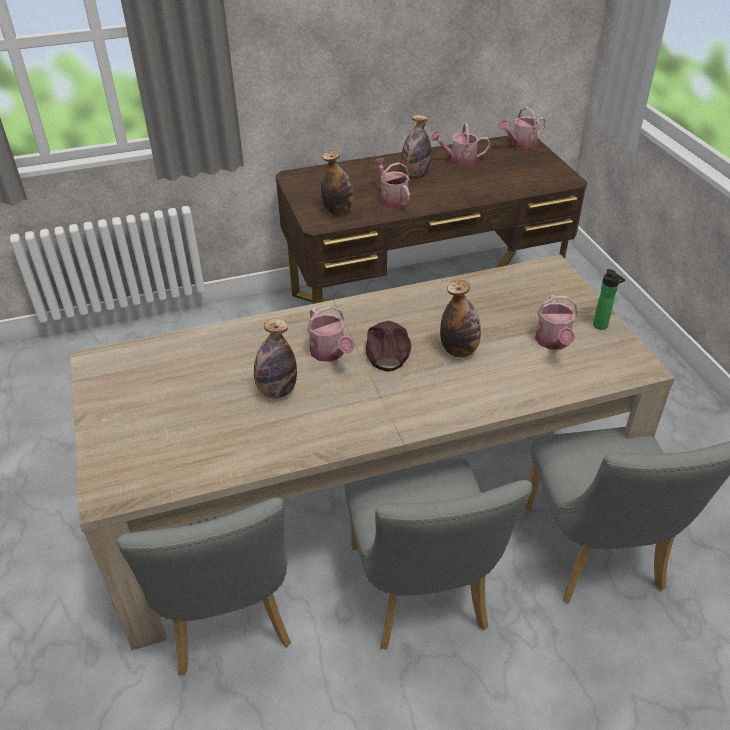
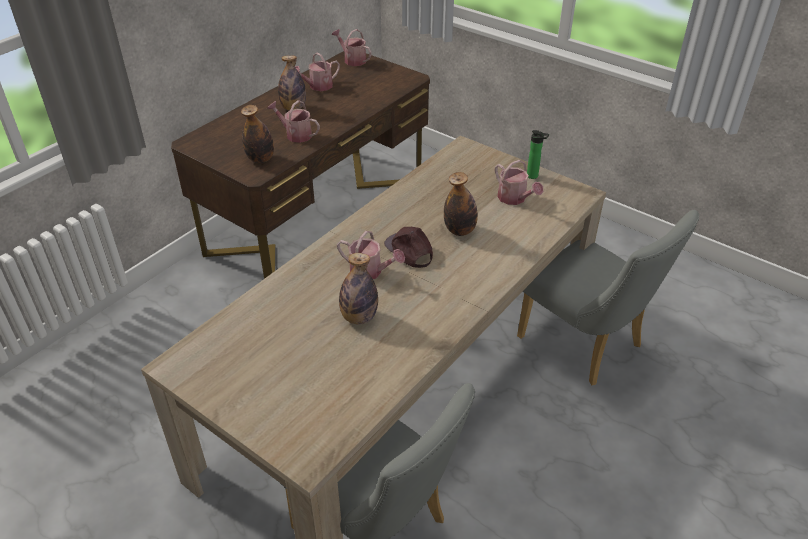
camera: 35 degrees left, 0 degrees up
grey chair [345,458,532,650] -> none
watering can [498,107,546,149] -> watering can turned 105 degrees clockwise [332,29,371,66]

